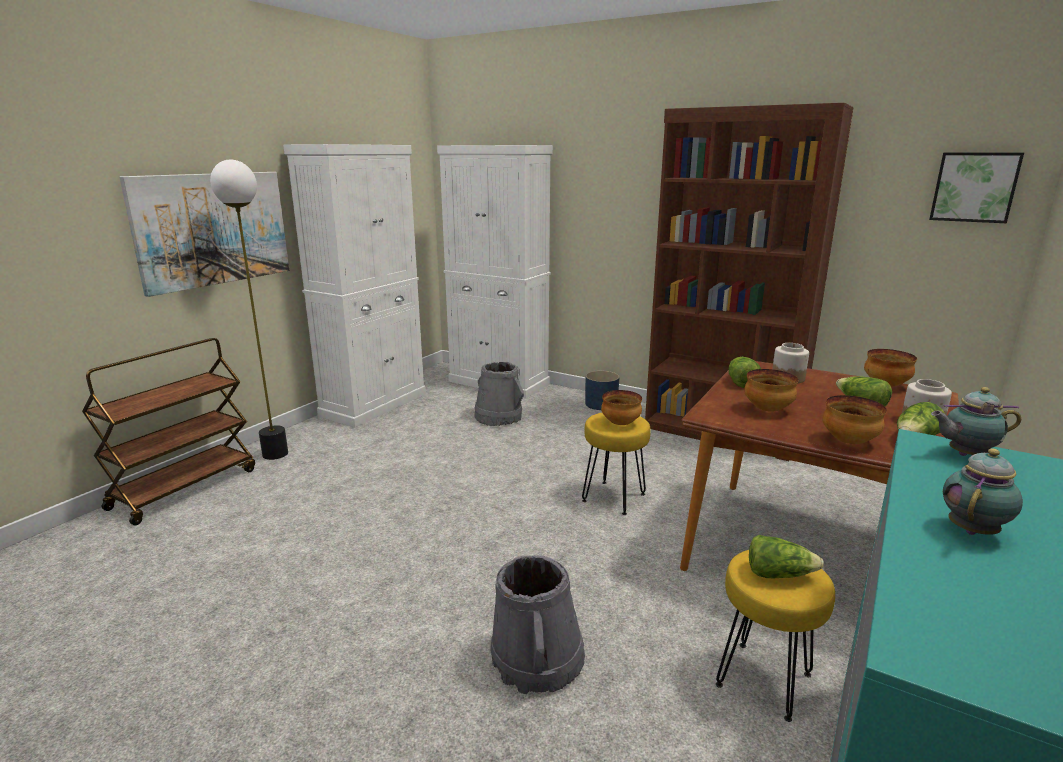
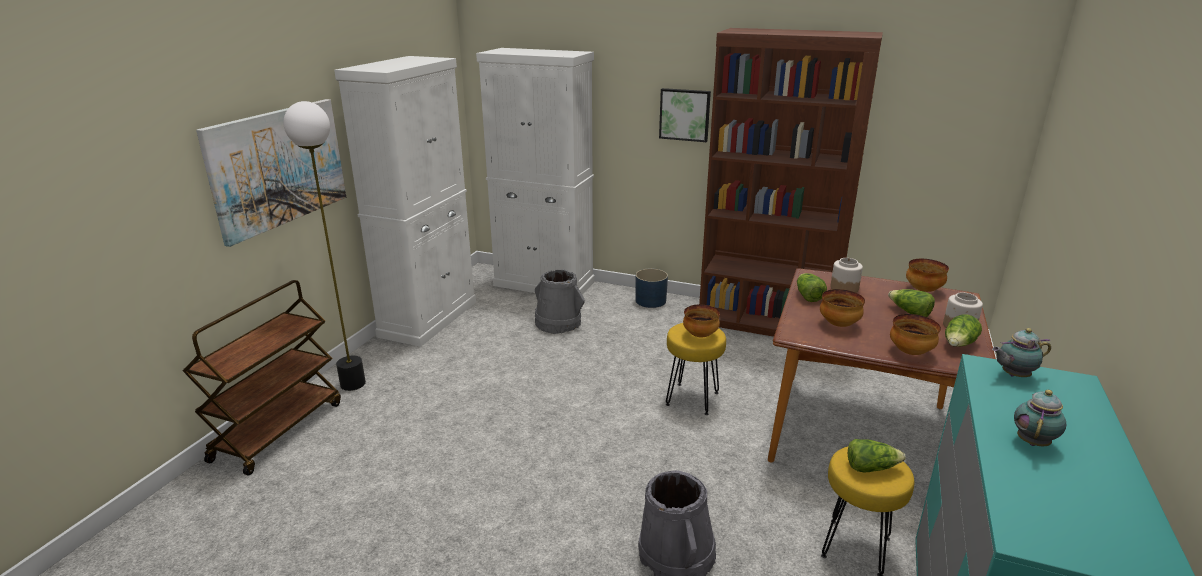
camera: 10 degrees left, 5 degrees up
picture [929,152,1024,223] -> picture moved to [659,88,711,142]

